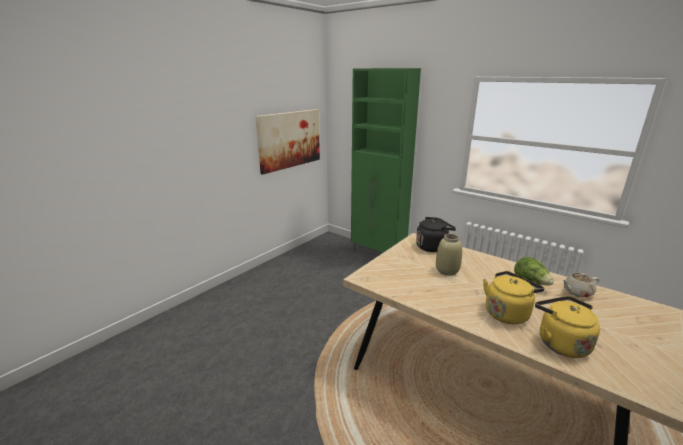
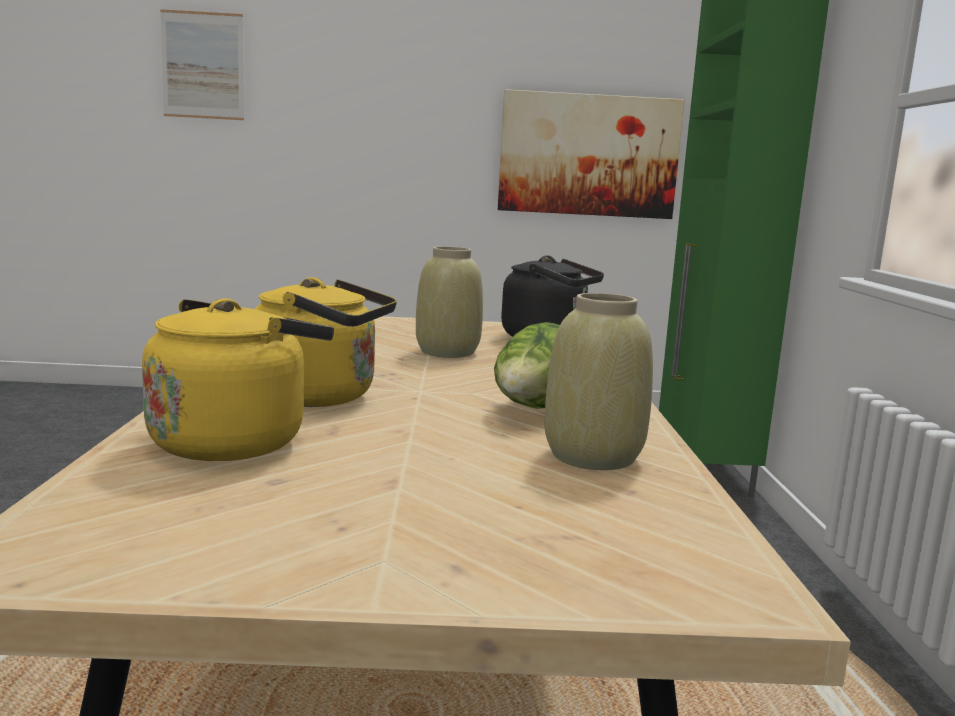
camera: 50 degrees right, 10 degrees down
beige teapot [562,273,599,297] -> beige vase [545,293,653,470]
none -> picture [160,9,244,120]

